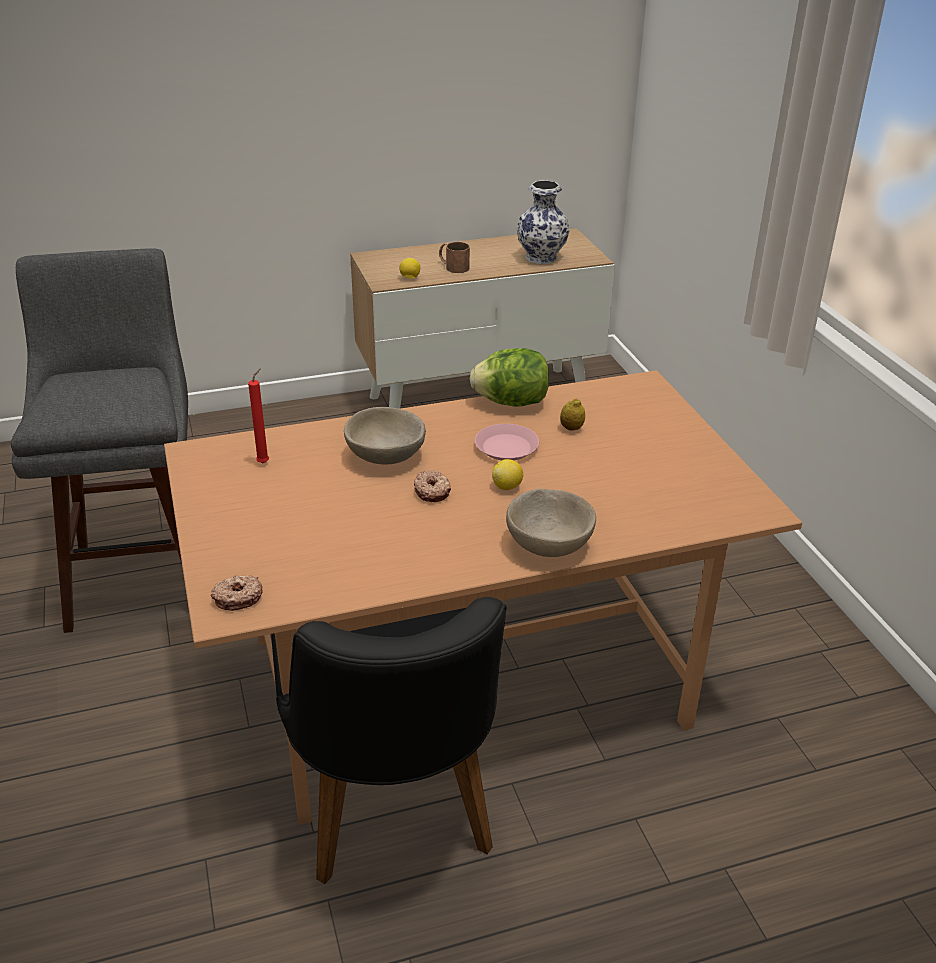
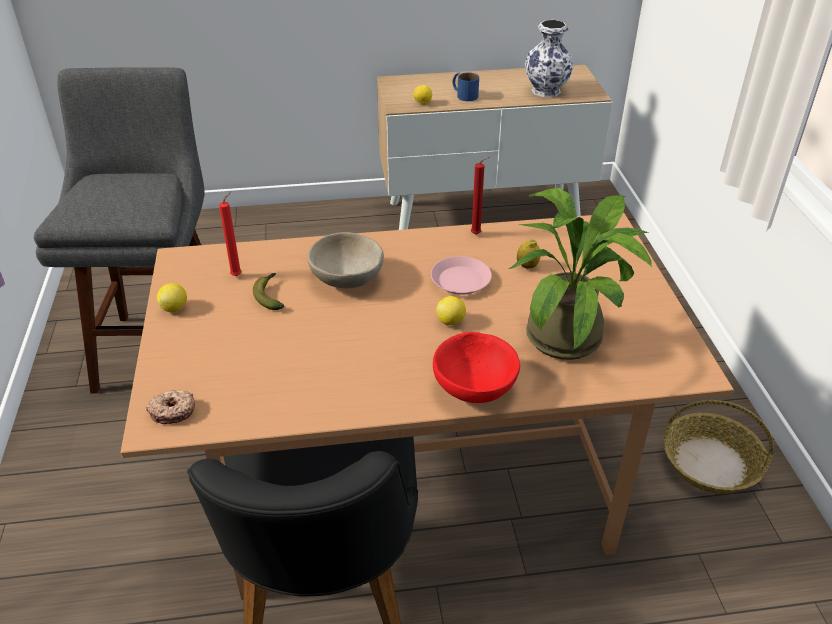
camera: 10 degrees right, 5 degrees up
donut [414,470,451,502] -> none
brown mug [439,242,470,273] -> blue mug [453,72,479,101]
lettuce [470,348,549,407] -> red candle [471,157,490,235]
beige bowl [506,489,596,557] -> red bowl [433,332,520,403]
none -> lemon [157,283,187,312]
none -> banana [253,273,284,310]
none -> potted plant [508,188,652,360]
none -> basket [663,400,774,494]

